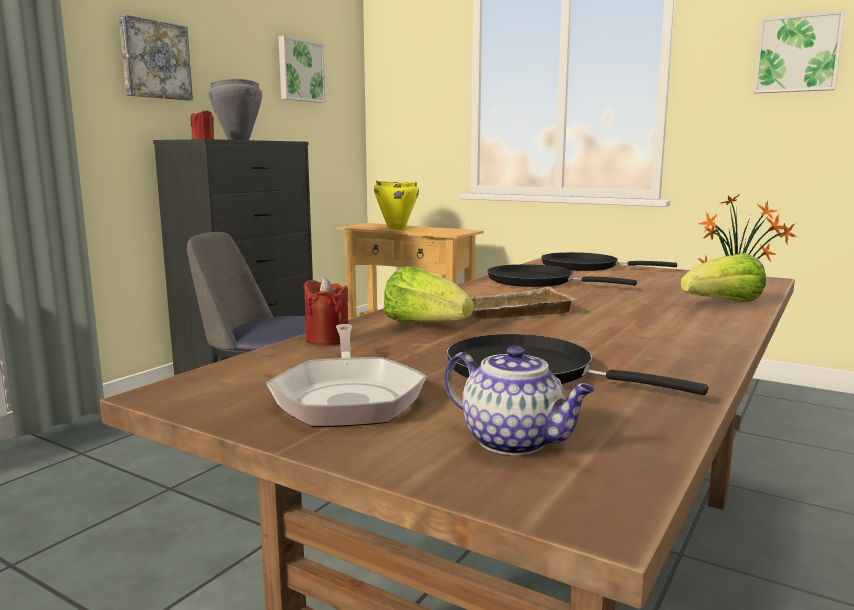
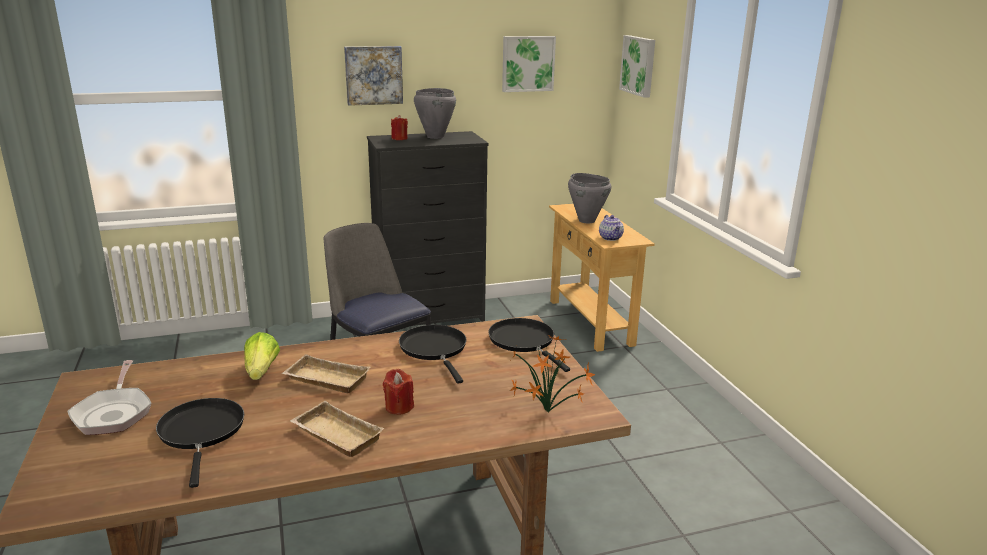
camera: 40 degrees right, 10 degrees up
frying pan [266,324,427,427] -> frying pan turned 45 degrees counterclockwise [67,360,151,435]
red candle [303,277,349,346] -> red candle moved to [383,369,414,415]
yellow cooking pot [374,181,419,230] -> grey cooking pot [568,173,611,223]
teapot [444,345,595,455] -> teapot moved to [599,215,624,241]
lettuce [681,253,766,302] -> none
picture [754,10,845,94] -> picture moved to [619,35,655,98]
none -> beige tray [290,401,384,457]

